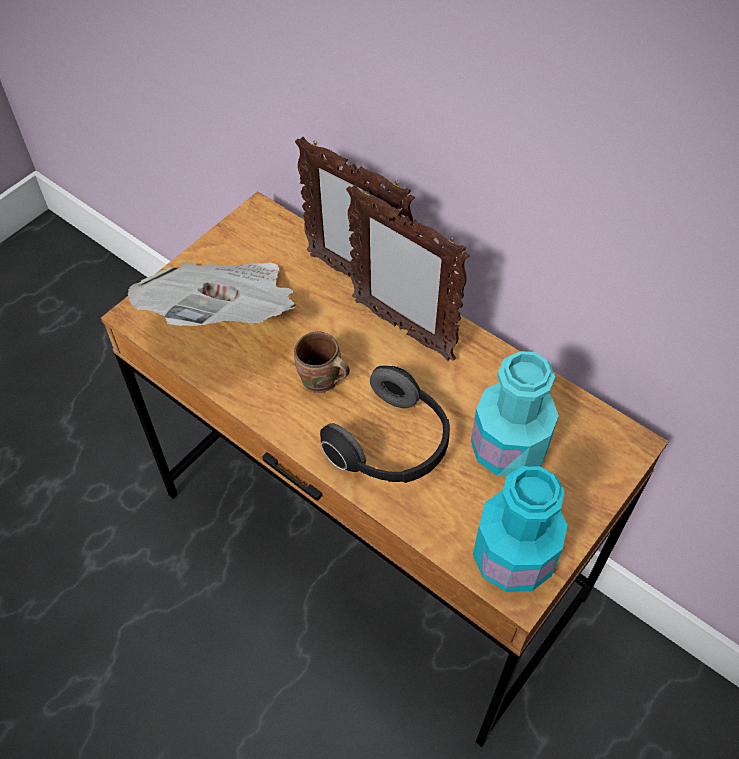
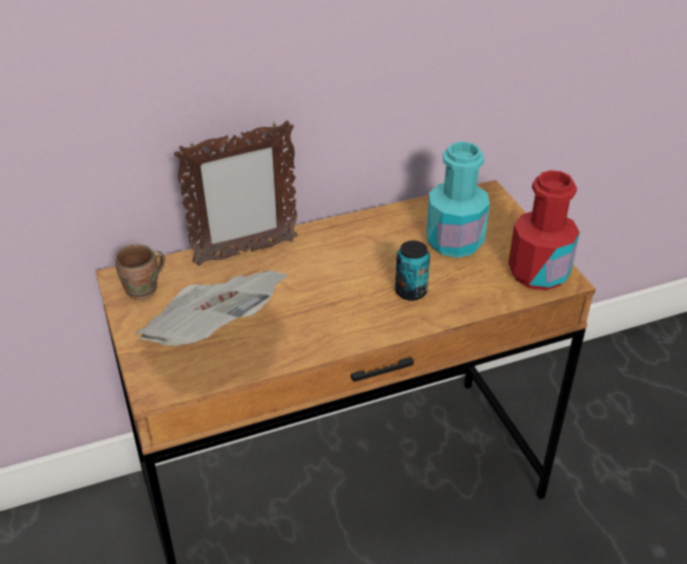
camera: 60 degrees left, 15 degrees down
brown mug [294,331,350,393] -> brown mug moved to [116,244,165,300]
headphones [320,366,450,483] -> can [395,241,430,301]
picture frame [346,185,470,361] -> none
turquoise bottle [473,466,568,592] -> red bottle [508,170,580,290]

